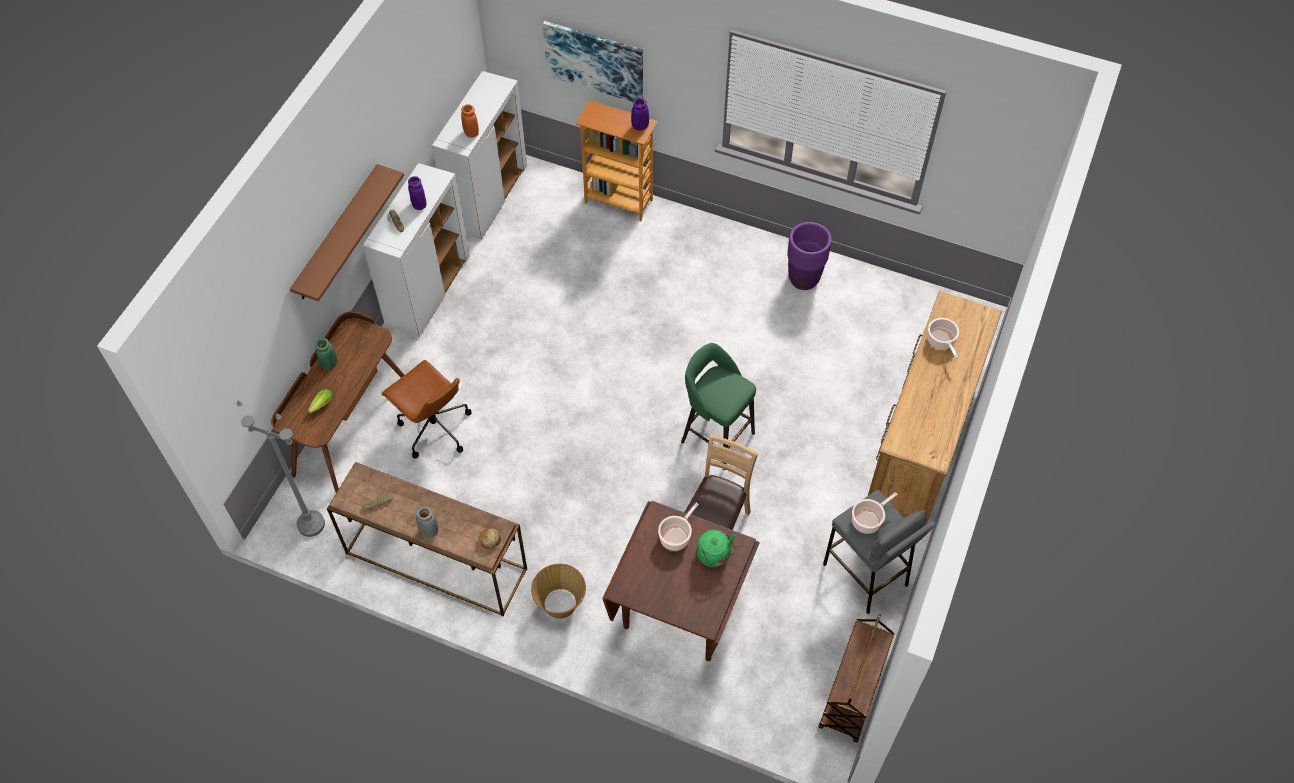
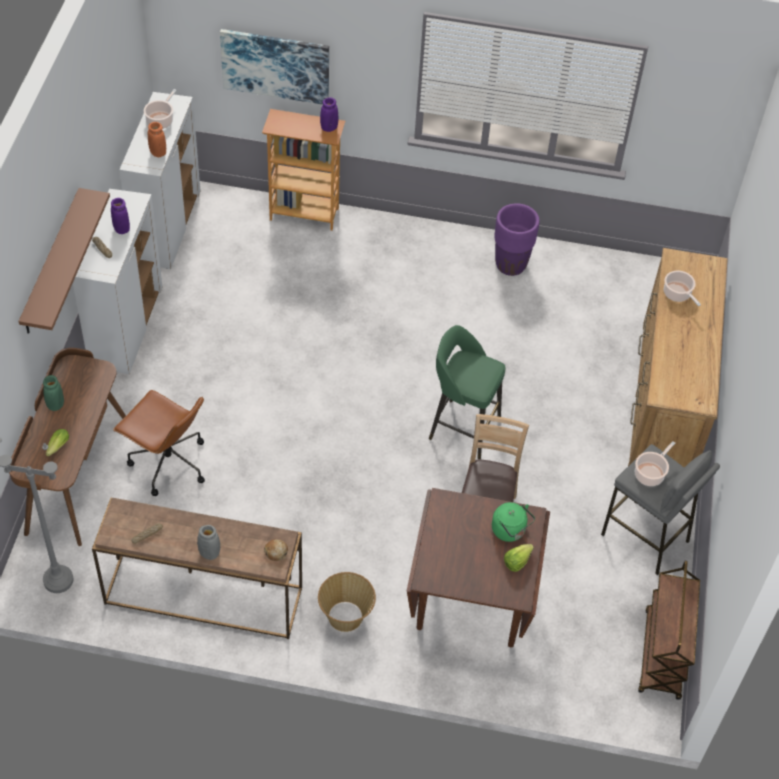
camera: 15 degrees left, 5 degrees down
cooking pot [658,503,699,551] -> cooking pot moved to [144,89,177,129]
none -> lettuce [504,544,534,572]

